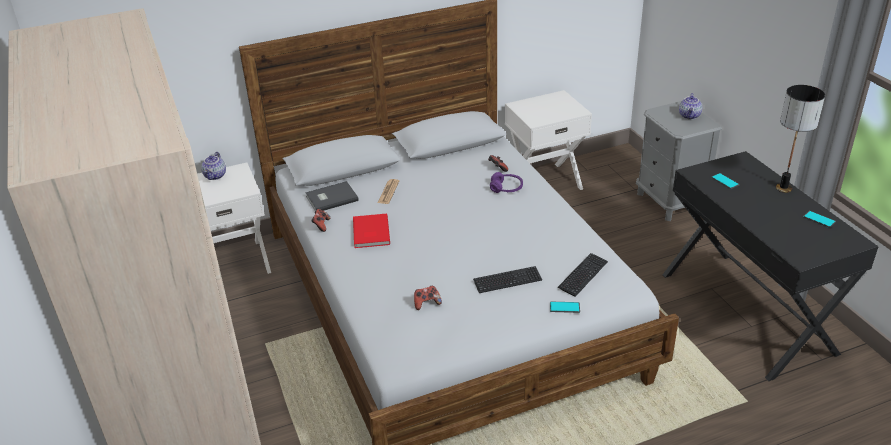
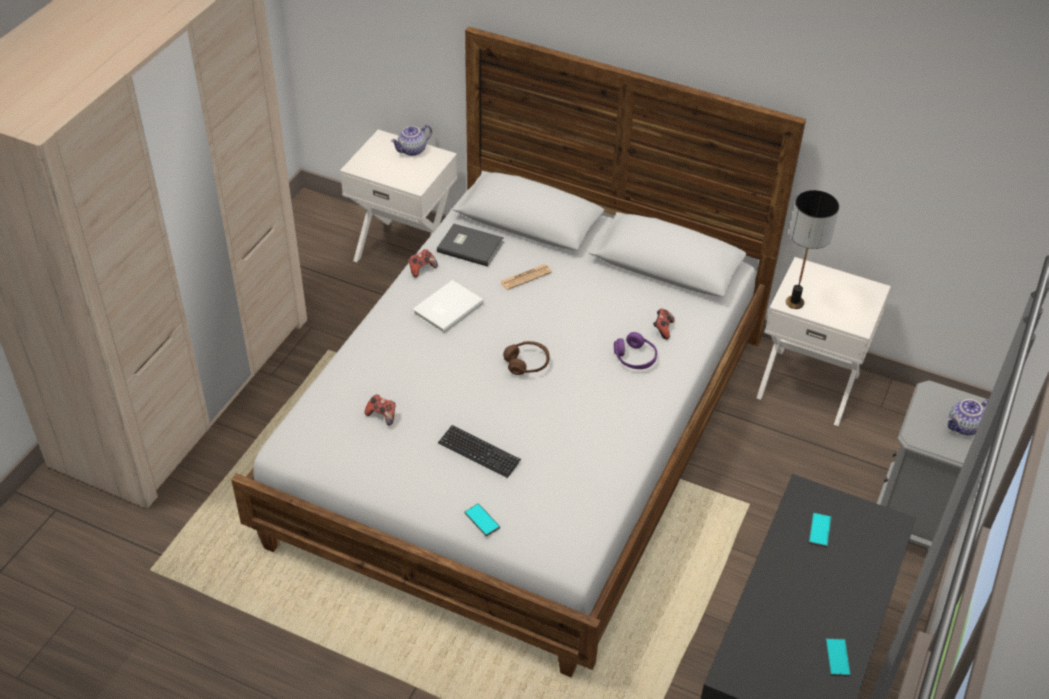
camera: 45 degrees right, 10 degrees up
red book [353,214,390,248] -> white book [412,280,484,334]
keyboard [558,253,608,297] -> none
table lamp [776,85,825,193] -> table lamp moved to [786,190,839,309]
none -> brown headphones [503,341,550,375]

